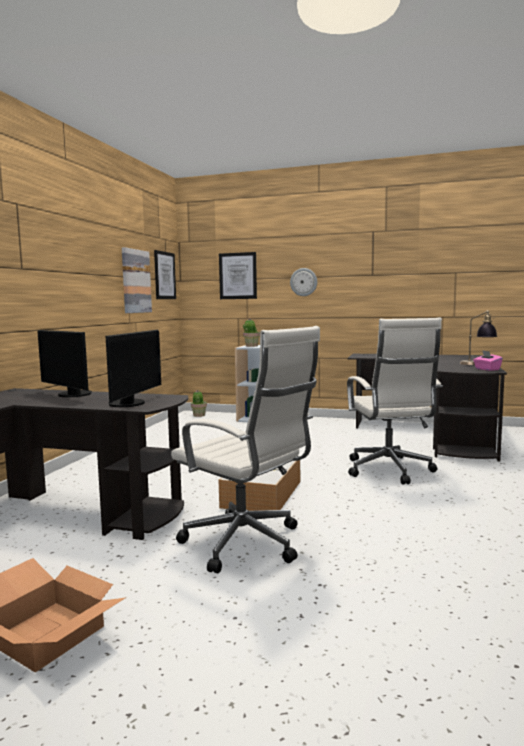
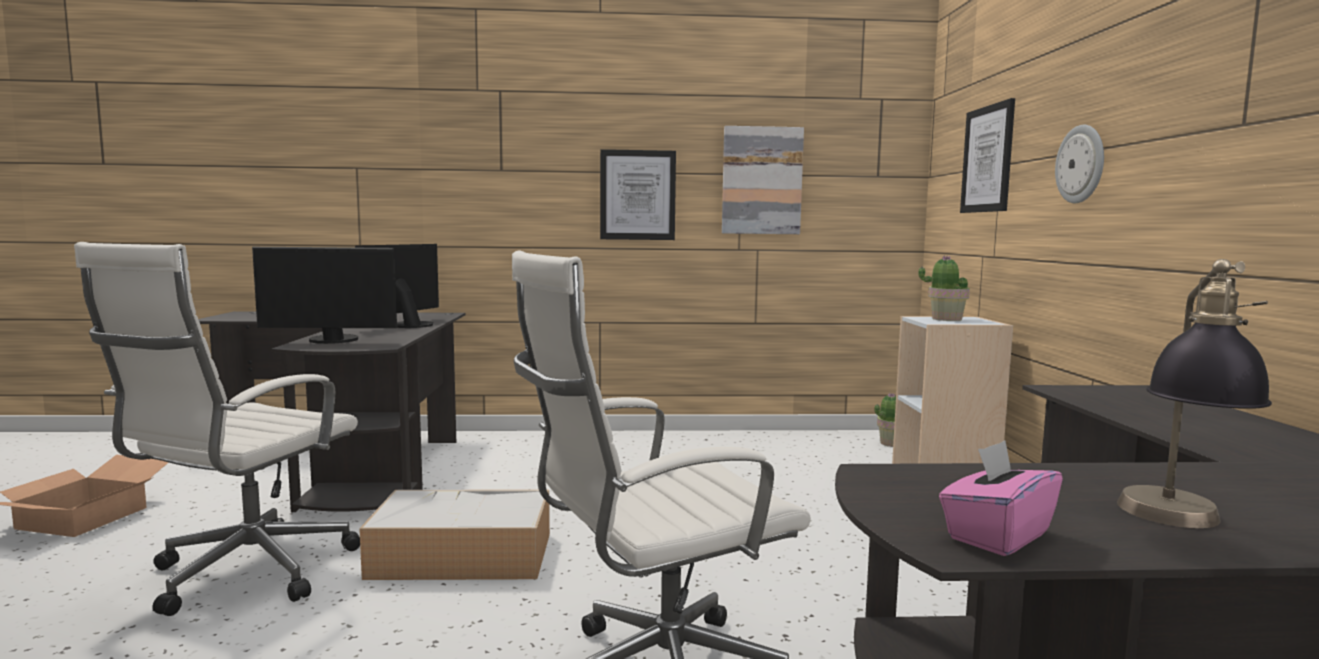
camera: 70 degrees right, 0 degrees up
picture [154,250,176,299] -> picture moved to [600,149,676,240]

